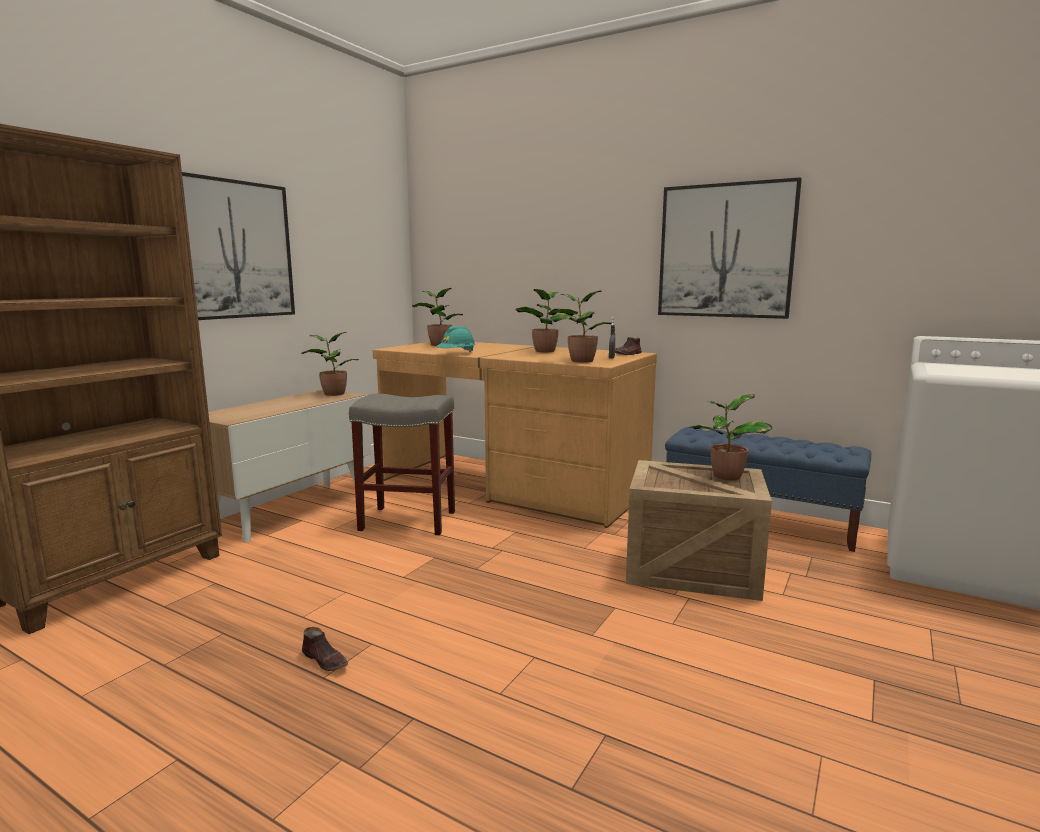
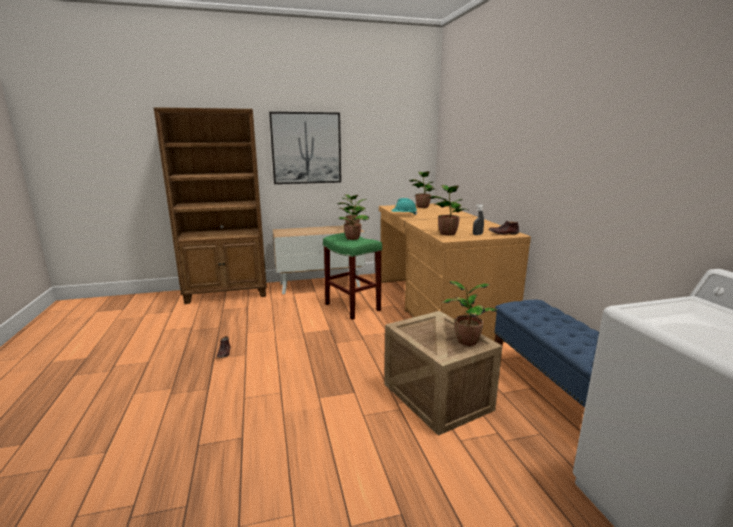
camera: 45 degrees right, 5 degrees up
grey stool [349,394,455,535] -> green stool [323,233,382,320]
potted plant [515,289,576,352] -> potted plant moved to [338,197,369,240]
picture [658,177,802,319] -> none

